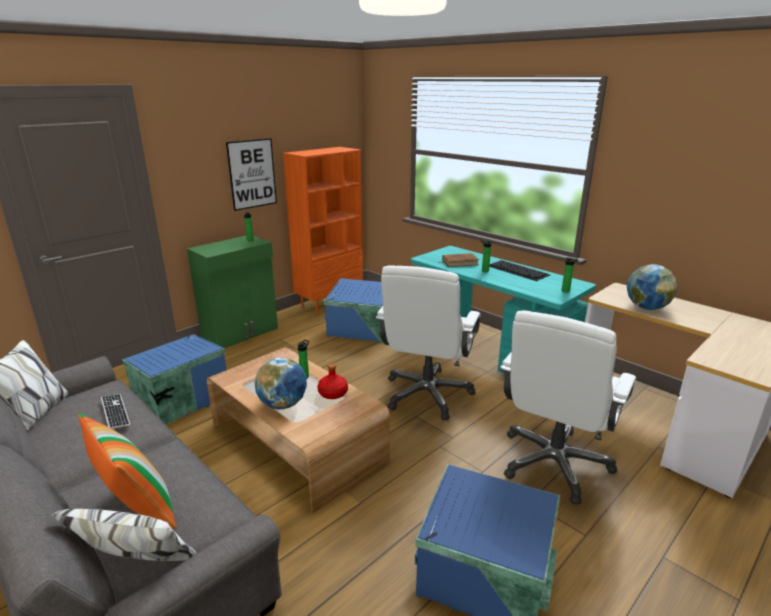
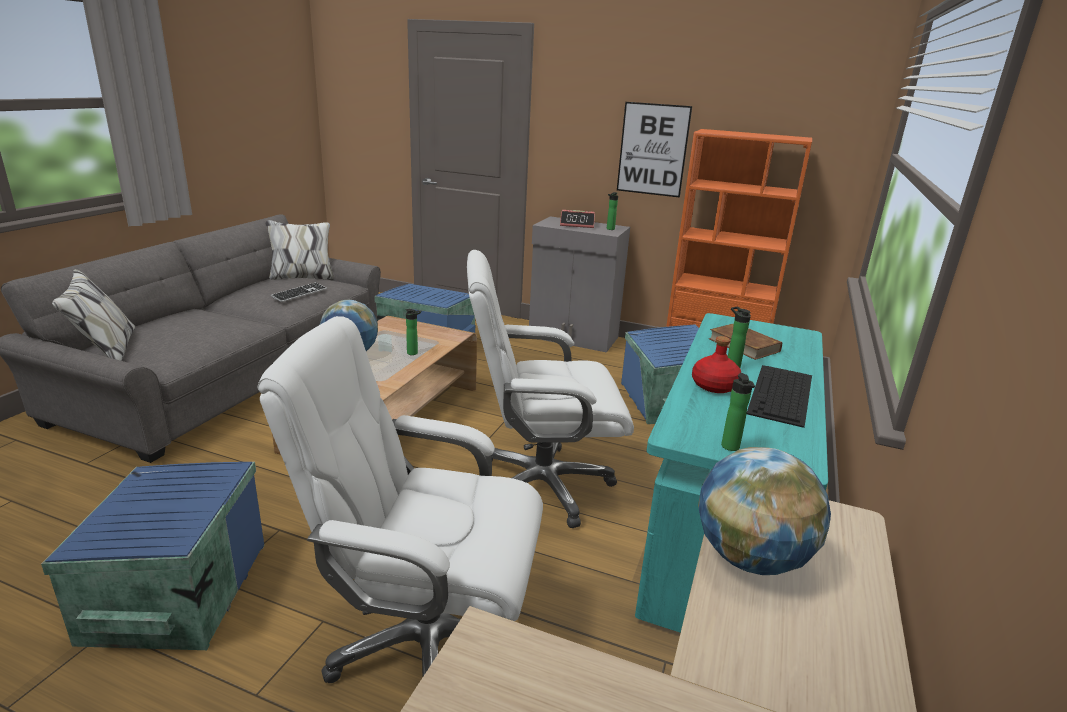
camera: 65 degrees right, 0 degrees up
pillow [78,413,176,529] -> none
green cabinet [187,236,278,348] -> grey cabinet [529,216,630,353]
red bottle [317,363,348,399] -> red bottle moved to [692,336,741,393]
none -> alarm clock [560,210,595,228]

